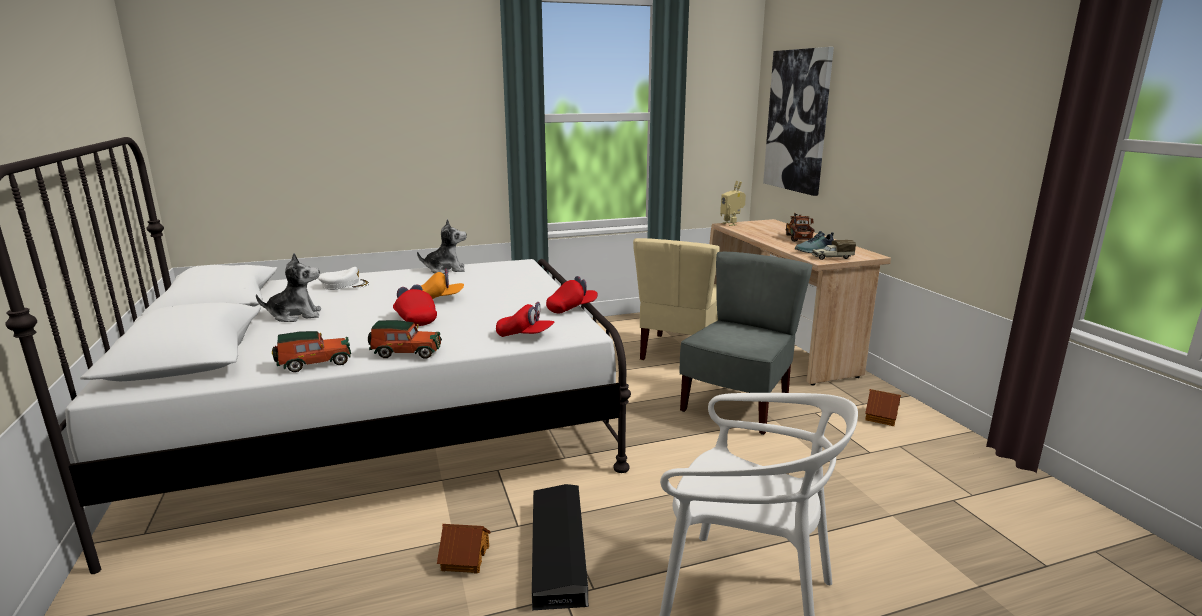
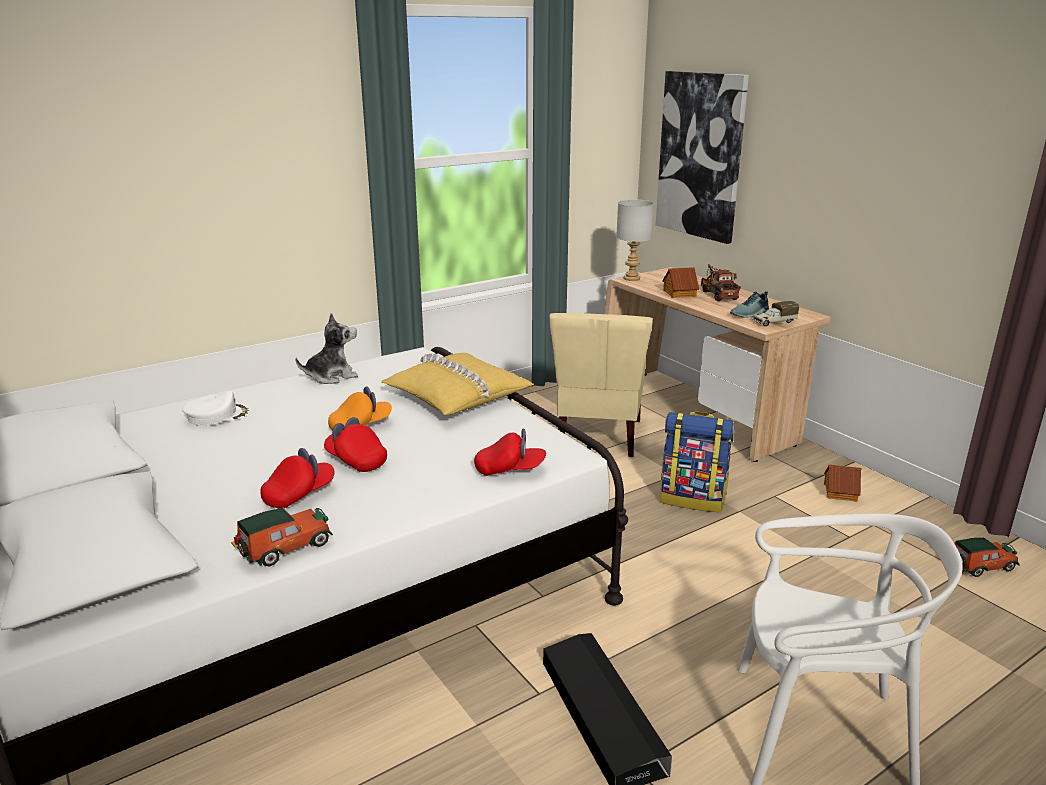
camera: 15 degrees left, 5 degrees up
plush toy [256,253,321,322] -> none
toy car [368,320,442,359] -> toy car moved to [954,537,1020,577]
toy house [437,524,491,574] -> toy house moved to [662,267,699,298]
red cap [546,276,598,314] -> red cap moved to [260,448,334,508]
grey chair [680,252,812,435] -> backpack [660,411,734,512]
toy robot [720,181,746,226] -> grey table lamp [616,199,654,281]
none -> yellow pillow [381,353,534,415]

